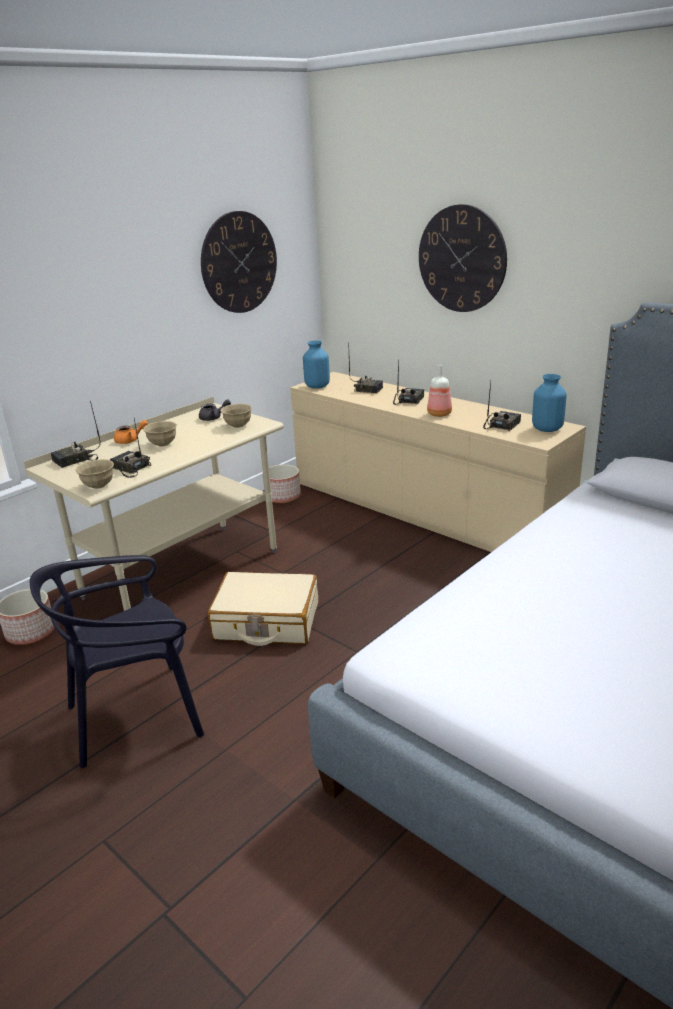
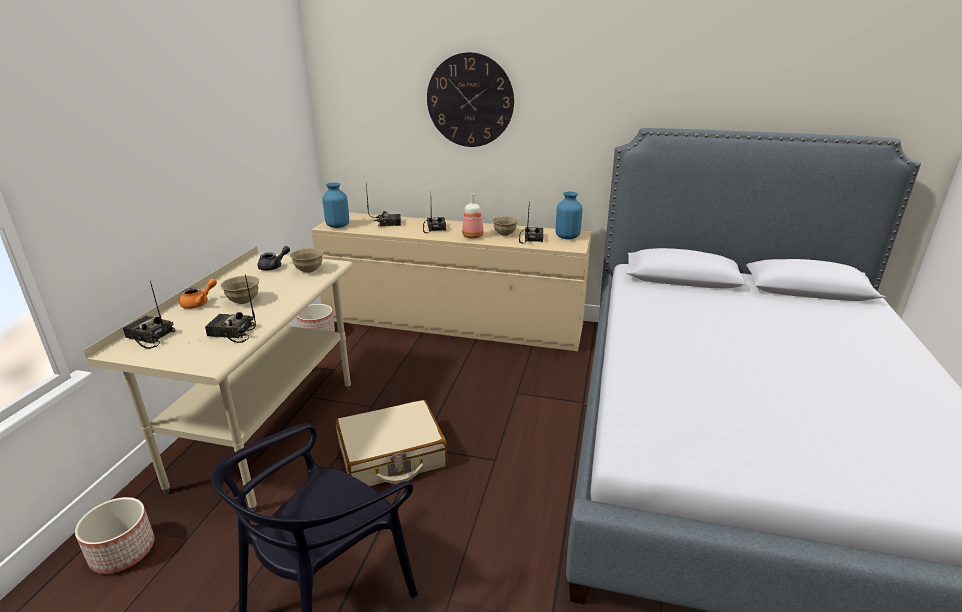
camera: 30 degrees left, 0 degrees up
radio [51,401,100,468] -> radio turned 90 degrees clockwise [123,281,175,349]
beige bowl [75,459,114,489] -> beige bowl moved to [492,216,518,236]
wall clock [201,211,277,313] -> none

